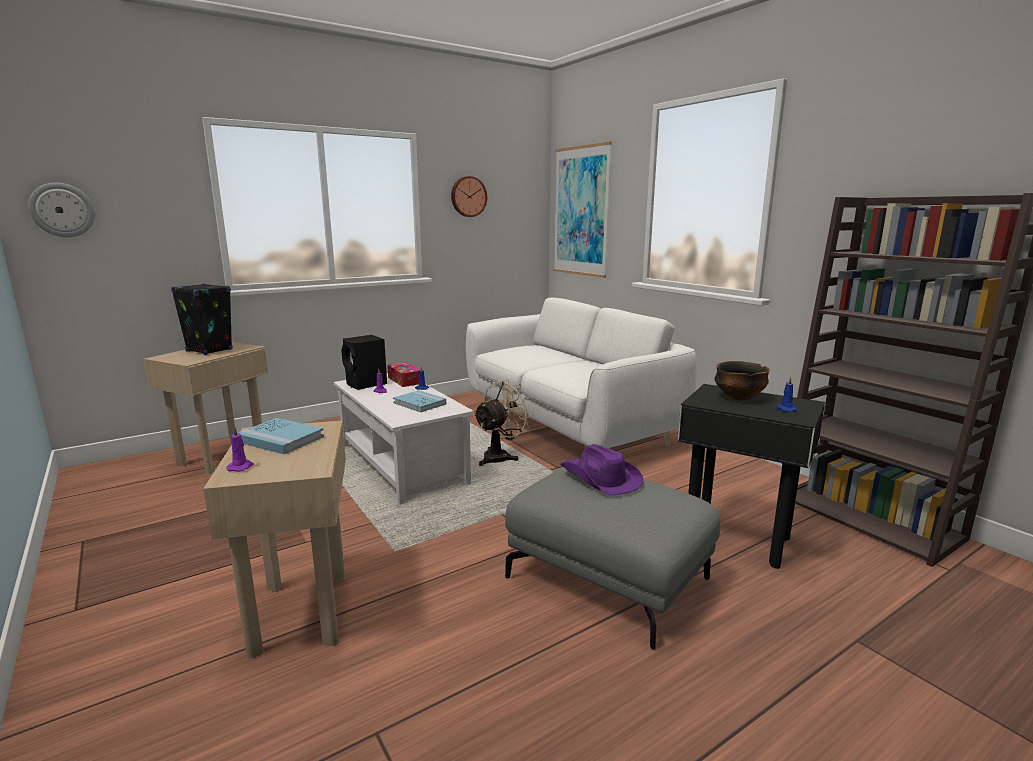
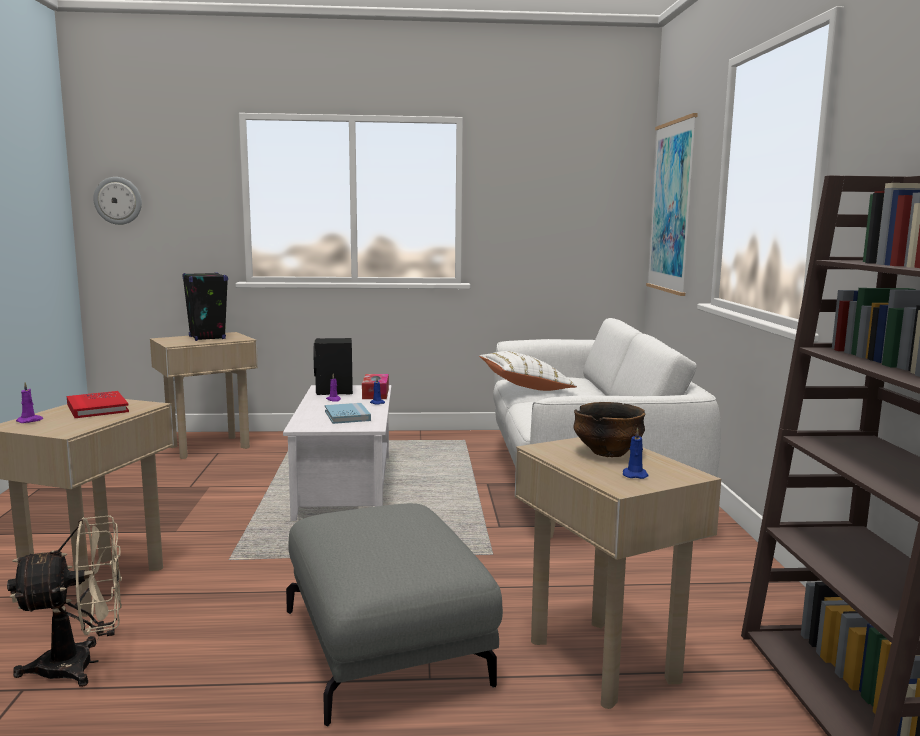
camera: 30 degrees right, 5 degrees down
blue book [238,418,324,454] -> red book [67,391,129,418]
wall clock [451,176,487,217] -> none
beige fan [473,380,534,466] -> beige fan moved to [7,515,122,687]
purple hat [561,444,644,495] -> none
black side table [678,384,825,569] -> beige side table [515,437,721,709]
none -> white pillow [479,351,577,391]

